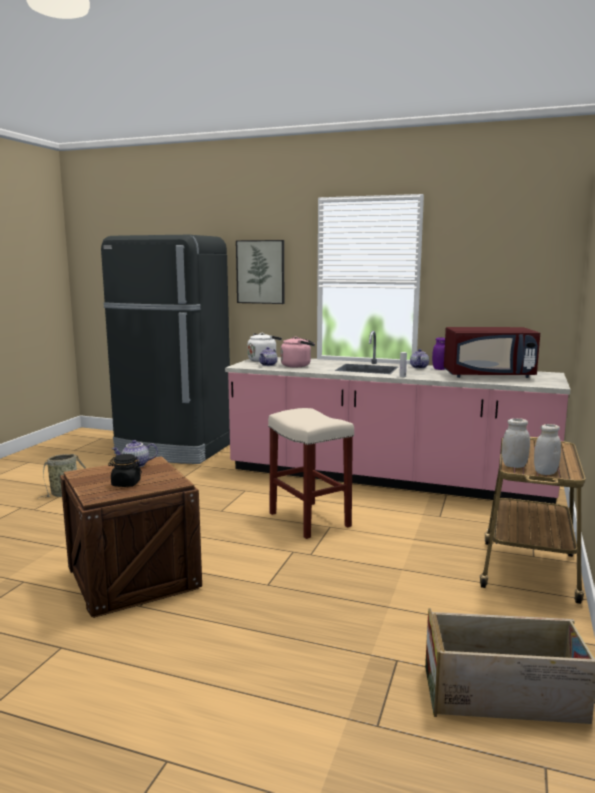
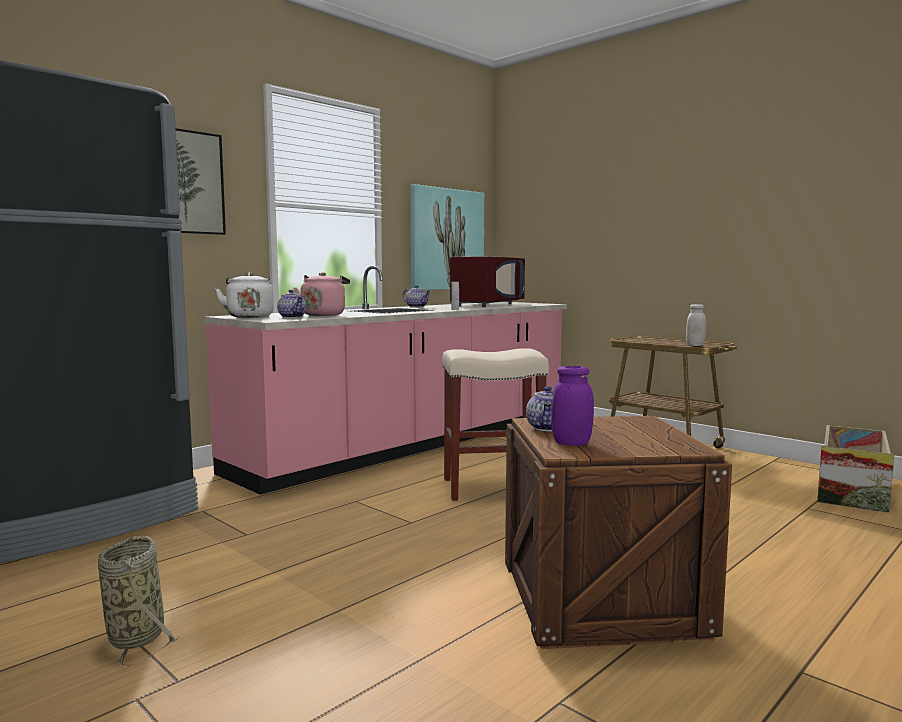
camera: 65 degrees left, 5 degrees down
black jar [108,454,142,487] -> none
purple jar [432,337,445,370] -> purple jar moved to [551,366,594,446]
white jar [534,424,561,475] -> none
none -> picture [410,184,484,290]

